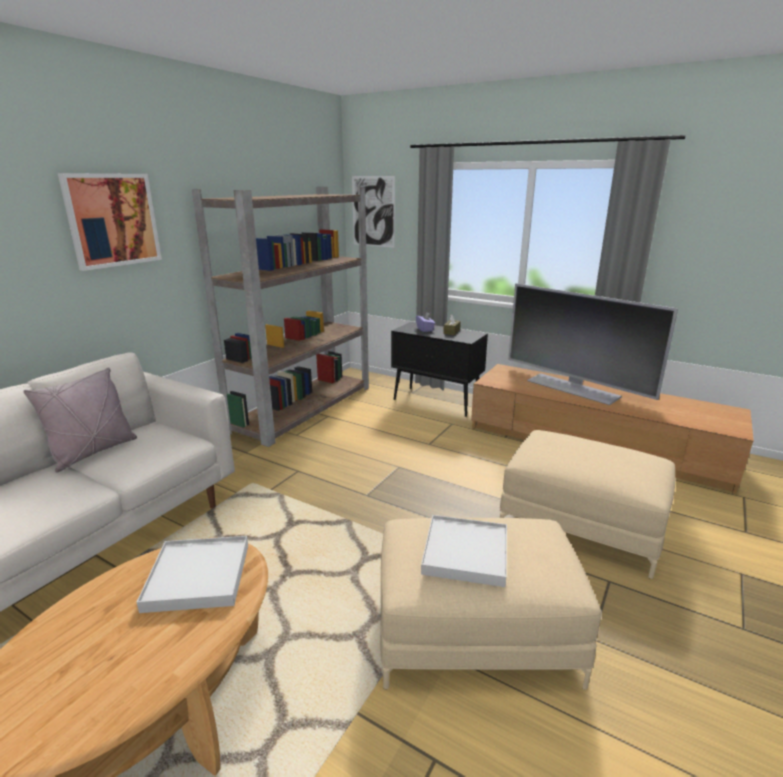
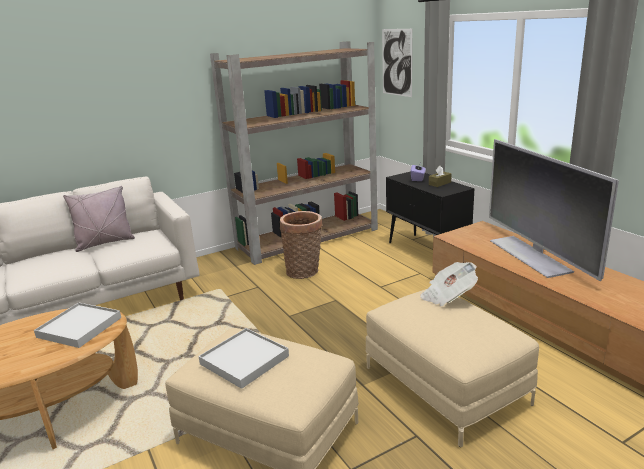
camera: 30 degrees right, 0 degrees up
picture [58,173,162,271] -> none
none -> basket [280,211,323,279]
none -> newspaper [420,262,478,306]

